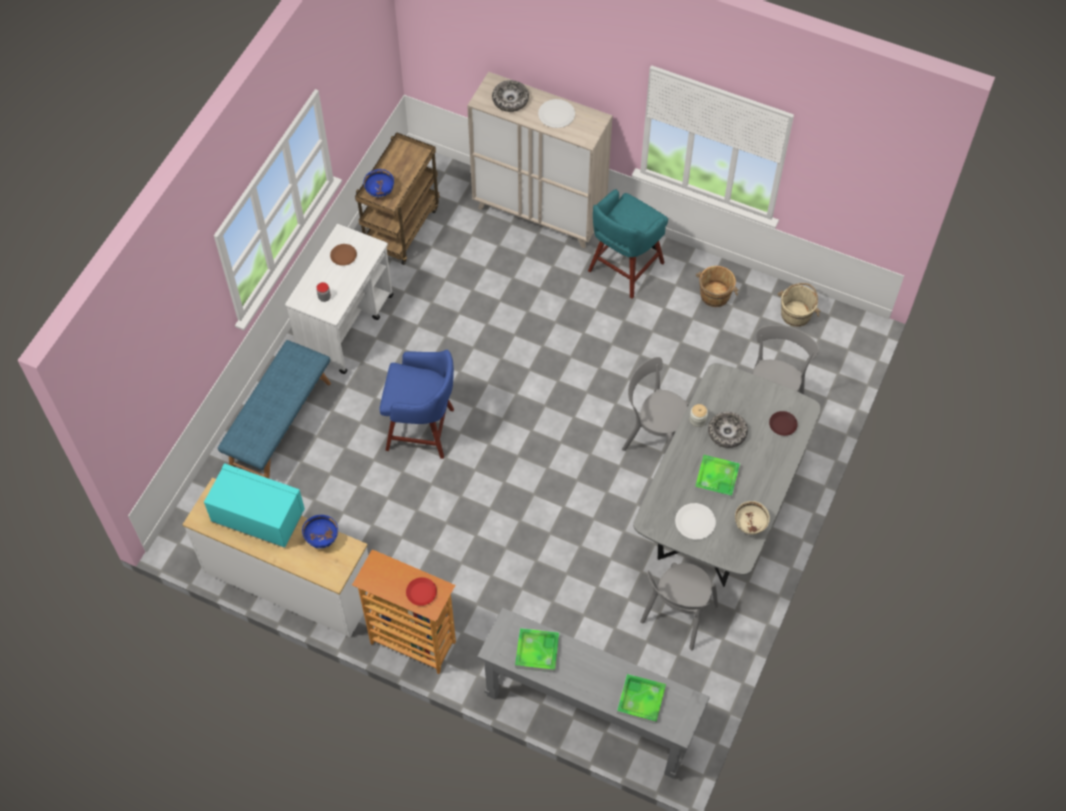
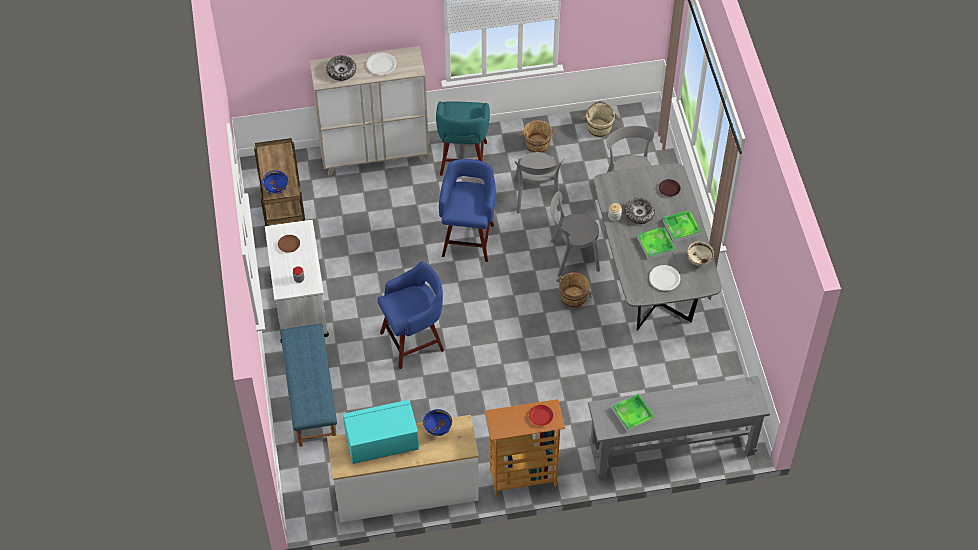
camera: 35 degrees left, 5 degrees down
tray [617,674,666,724] -> tray moved to [663,210,701,242]
grey chair [640,563,718,650] -> grey chair moved to [514,152,565,214]
none -> blue stool [439,159,496,262]
none -> brown bucket [556,272,592,308]

